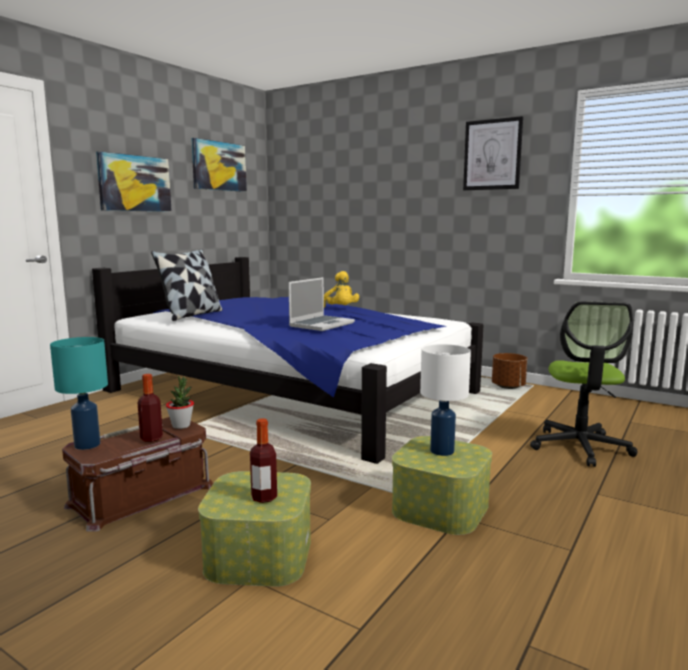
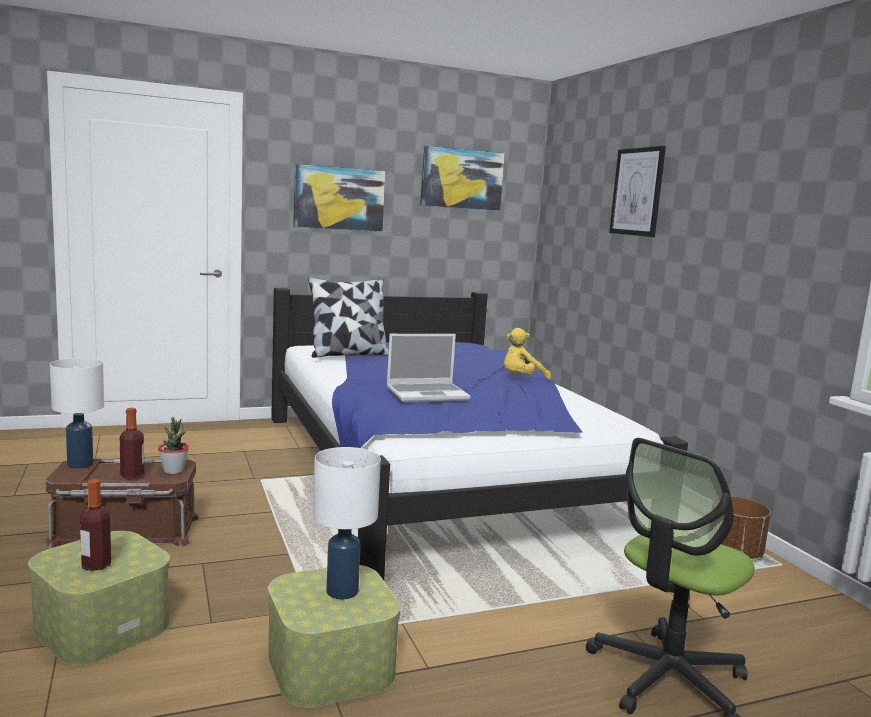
camera: 35 degrees right, 0 degrees up
turquoise table lamp [50,337,108,450] -> white table lamp [50,358,104,469]
yellow plush toy [324,271,359,308] -> yellow plush toy turned 45 degrees clockwise [504,328,551,380]
picture [463,116,523,190] -> picture moved to [609,146,666,237]

